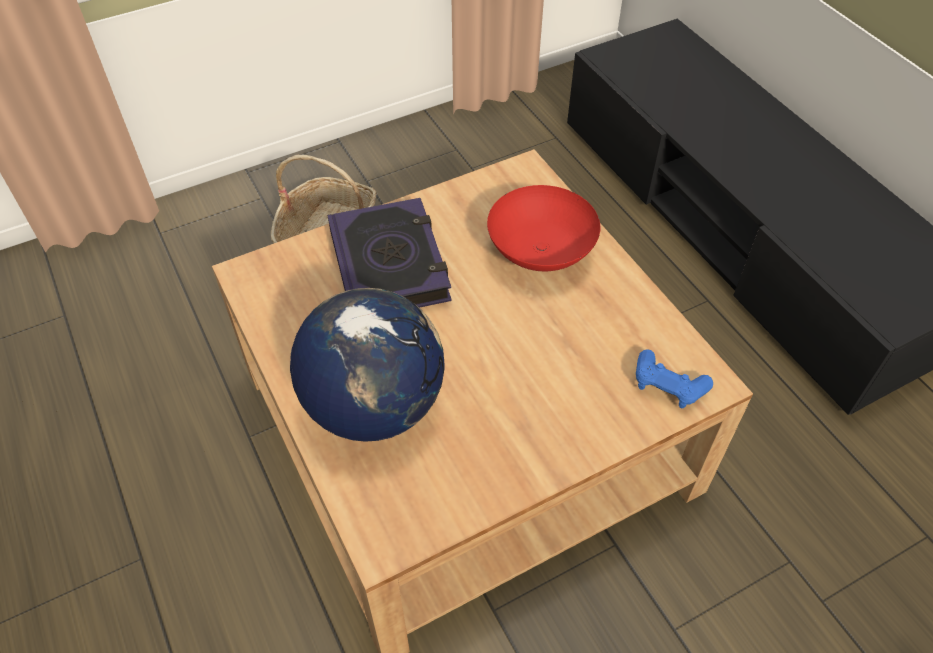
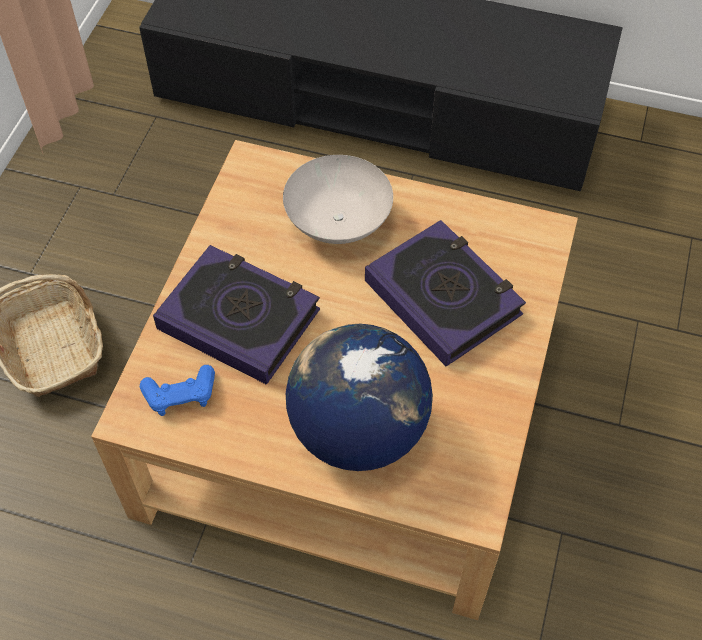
camera: 45 degrees left, 5 degrees up
red bowl [487,185,600,271] -> white bowl [283,155,393,244]
blue game controller [636,349,713,408] -> blue game controller moved to [140,365,215,416]
none -> book [365,220,526,366]

